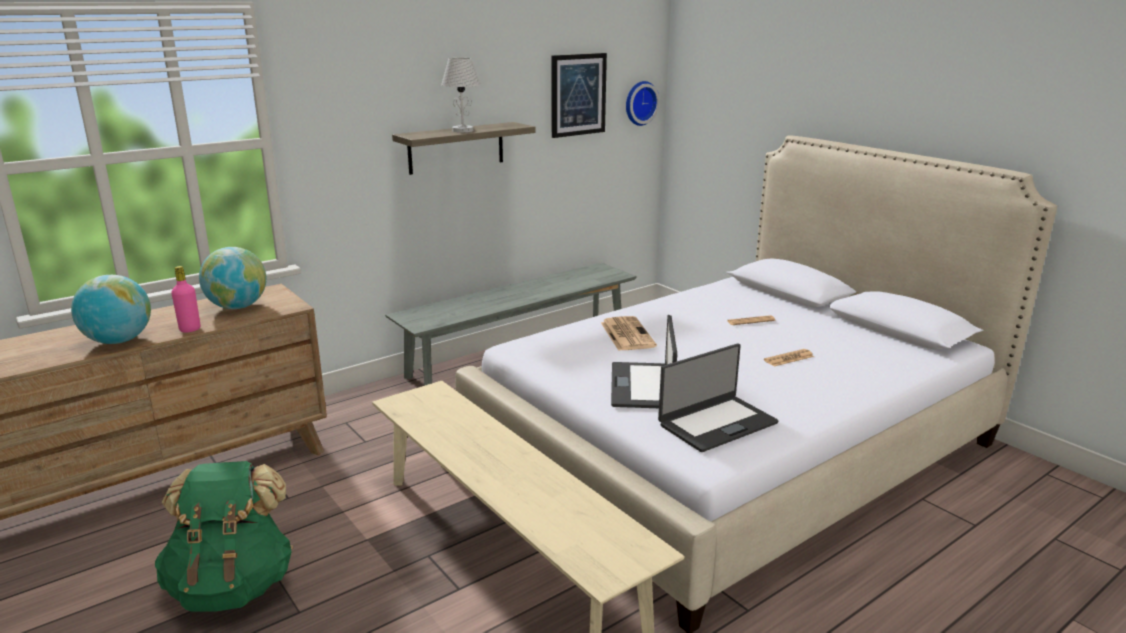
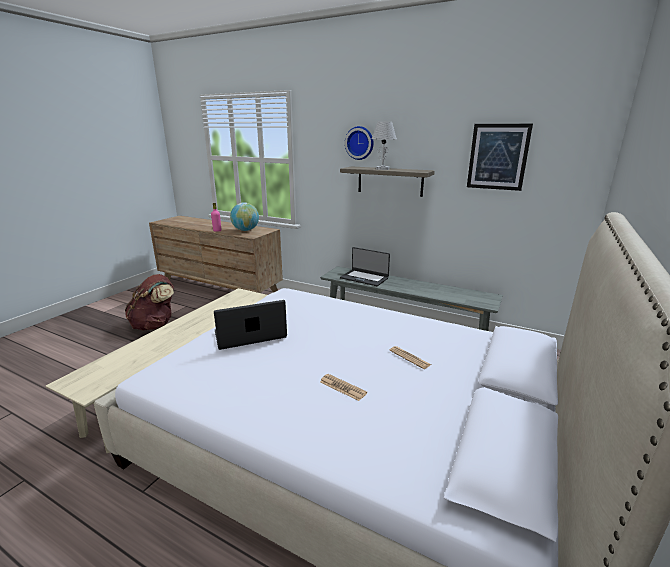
camera: 65 degrees right, 0 degrees up
globe [71,275,151,344] -> none
green backpack [155,461,293,612] -> brown backpack [125,274,174,331]
newspaper [601,316,657,351] -> none
wall clock [626,81,660,126] -> wall clock moved to [345,126,374,160]
laptop [658,343,779,452] -> laptop moved to [340,247,390,286]

